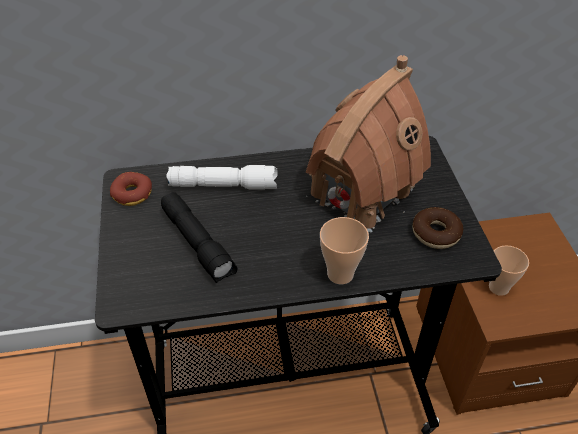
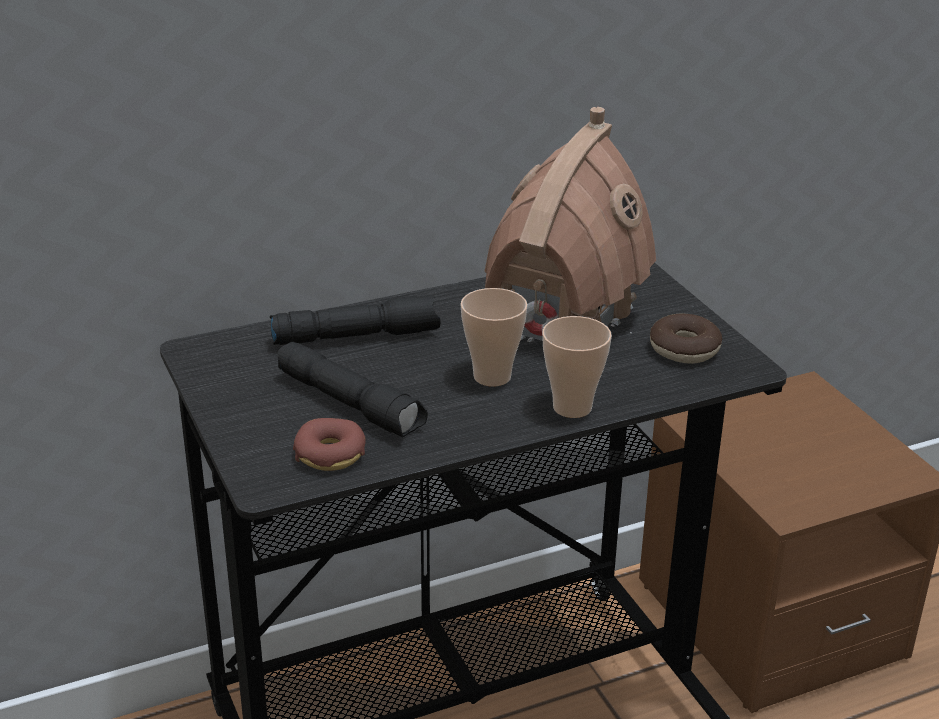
camera: 15 degrees left, 15 degrees down
donut [110,172,152,206] -> donut moved to [293,418,366,471]
white flashlight [166,165,278,190] -> black flashlight [270,295,440,345]
cup [489,245,529,296] -> cup moved to [460,288,528,387]

